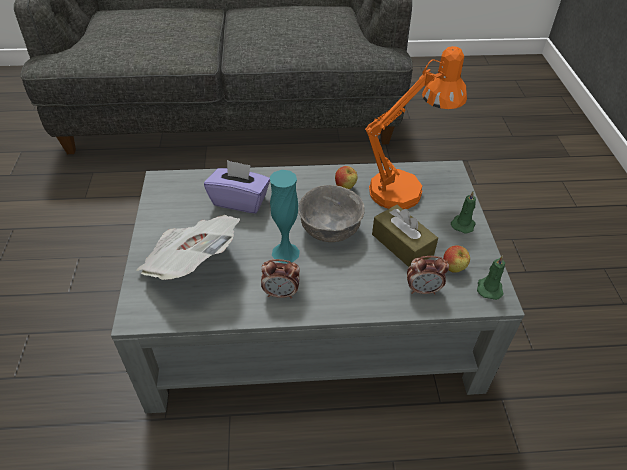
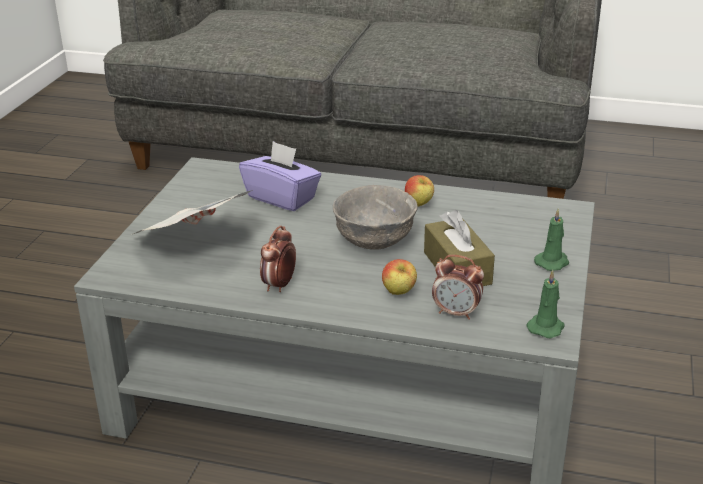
camera: 20 degrees right, 15 degrees down
alarm clock [261,259,300,299] -> alarm clock turned 90 degrees clockwise [260,226,296,292]
turquoise vase [270,170,300,264] -> none
orange table lamp [365,46,467,209] -> none
apple [443,245,470,273] -> apple moved to [382,259,417,295]

